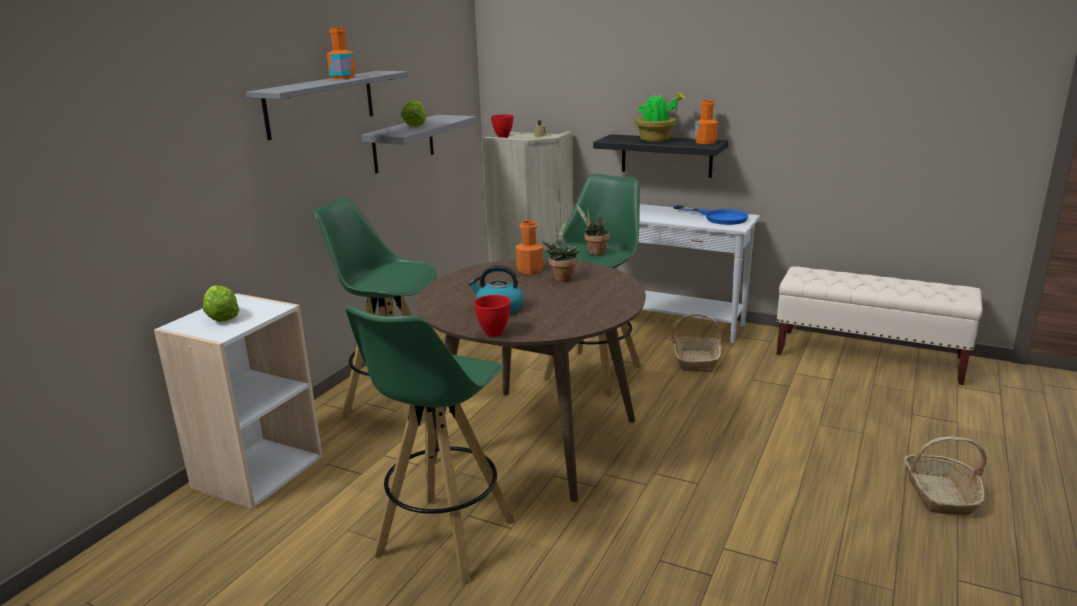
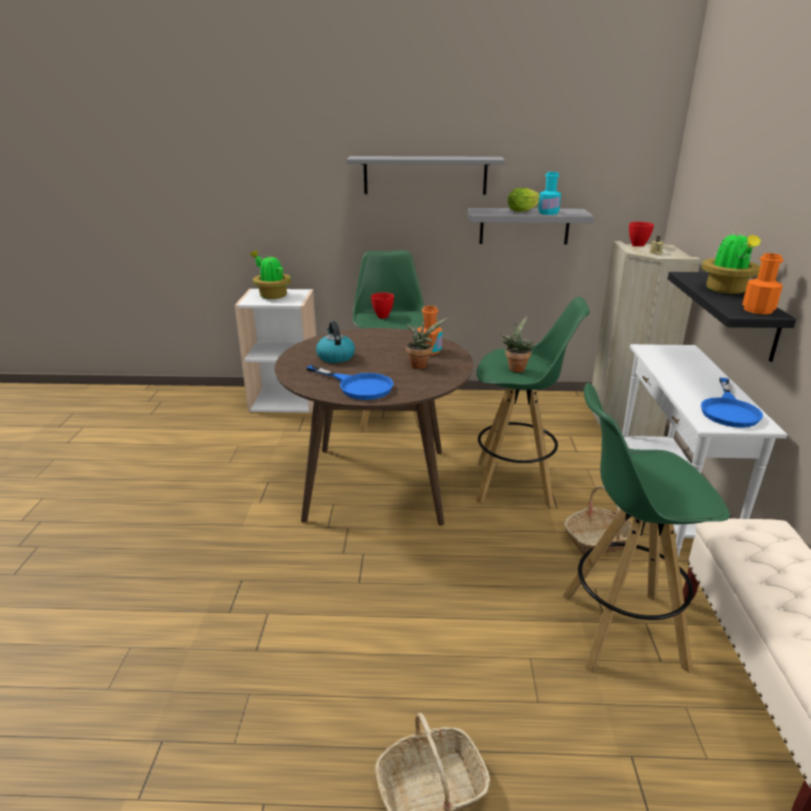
camera: 65 degrees right, 5 degrees up
lettuce [203,285,240,322] -> potted plant [250,250,291,299]
orange bottle [327,27,356,79] -> none
green stool [345,306,515,584] -> green stool moved to [563,383,730,672]
red bowl [474,295,511,337] -> red bowl moved to [371,292,394,318]
none -> blue frying pan [306,365,394,400]
none -> turquoise bottle [538,172,561,215]

